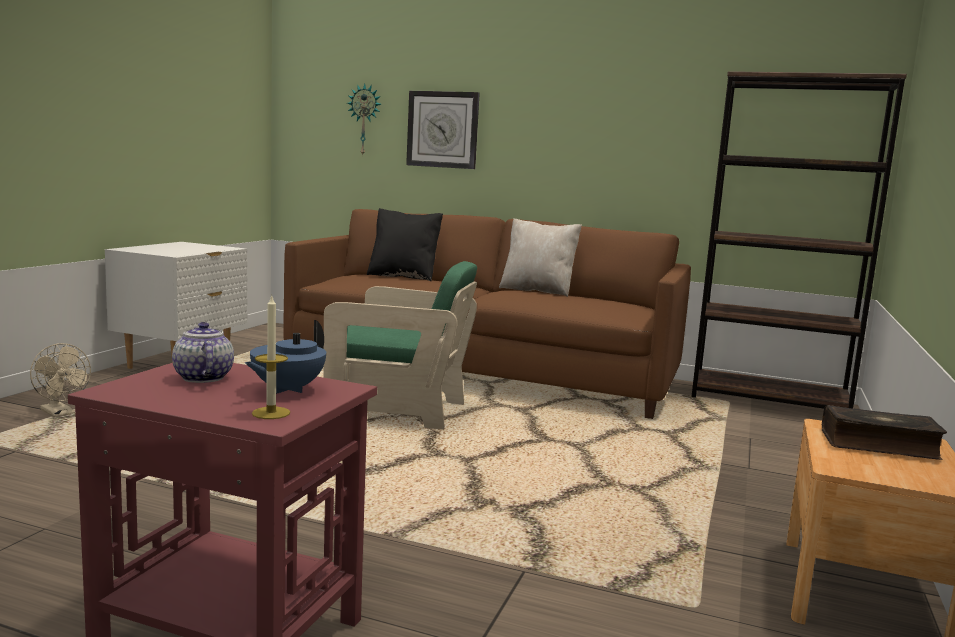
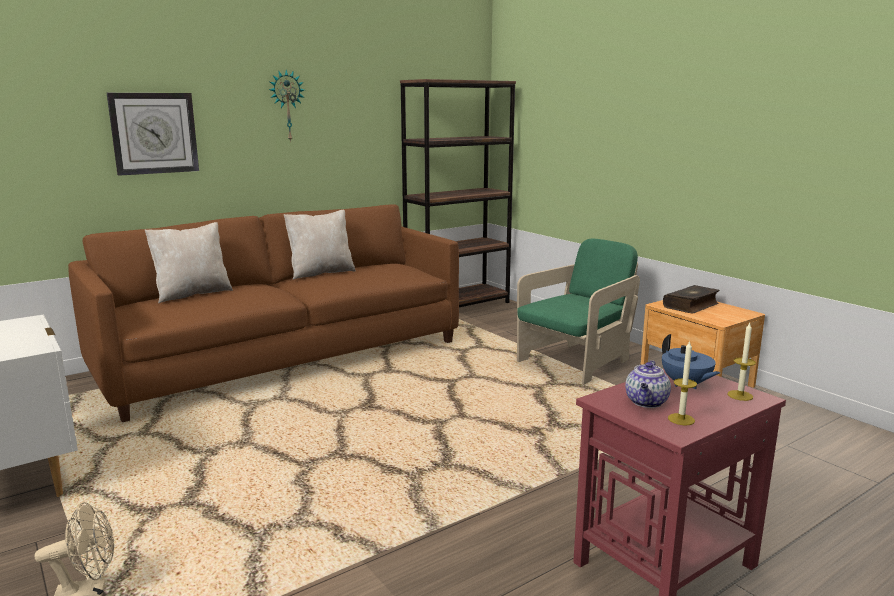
camera: 55 degrees left, 5 degrees up
teapot [172,322,234,383] -> teapot turned 75 degrees counterclockwise [625,361,671,408]
green armchair [323,261,477,430] -> green armchair moved to [517,239,640,385]
wall clock [347,84,381,156] -> wall clock moved to [269,70,305,142]
black pillow [367,208,443,281] -> beige pillow [145,222,233,303]
none -> candle [668,340,697,425]

